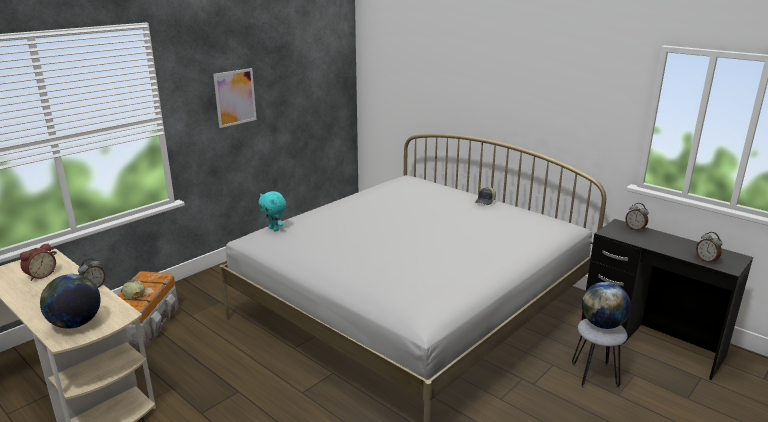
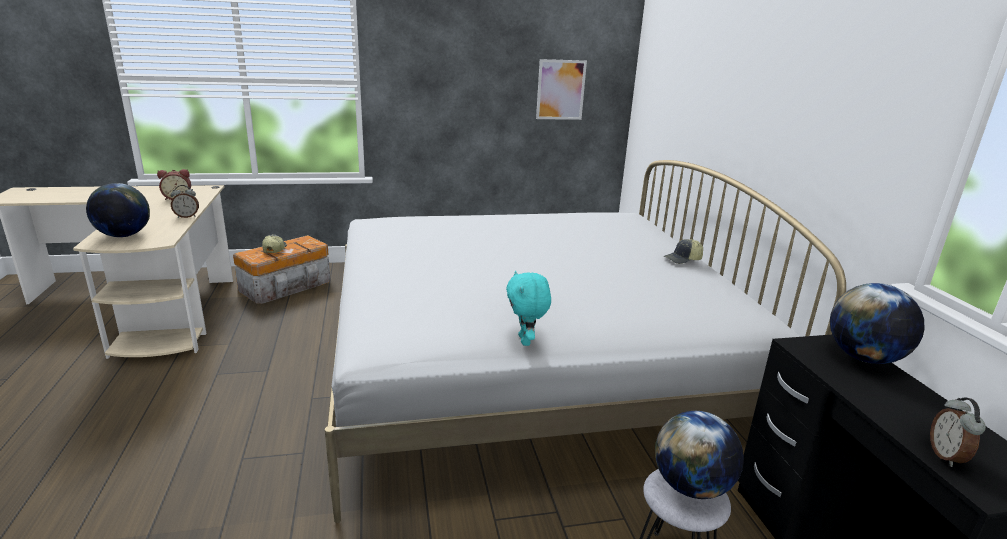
camera: 35 degrees right, 0 degrees up
picture [213,68,257,128] -> picture moved to [536,59,587,120]
turquoise plush toy [259,191,286,232] -> turquoise plush toy moved to [506,271,551,346]
alarm clock [625,203,649,231] -> globe [830,283,924,364]

